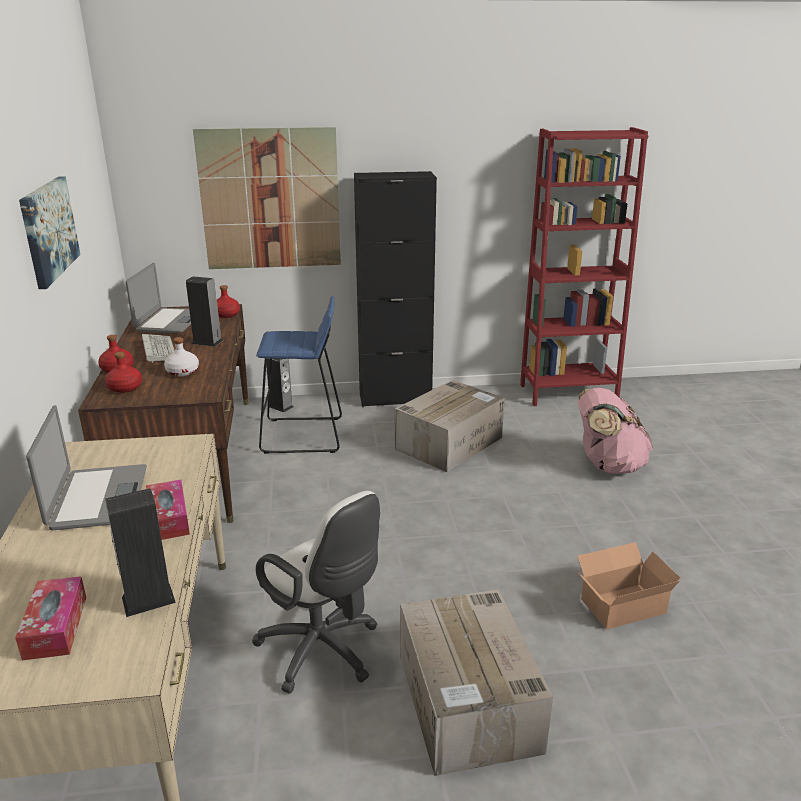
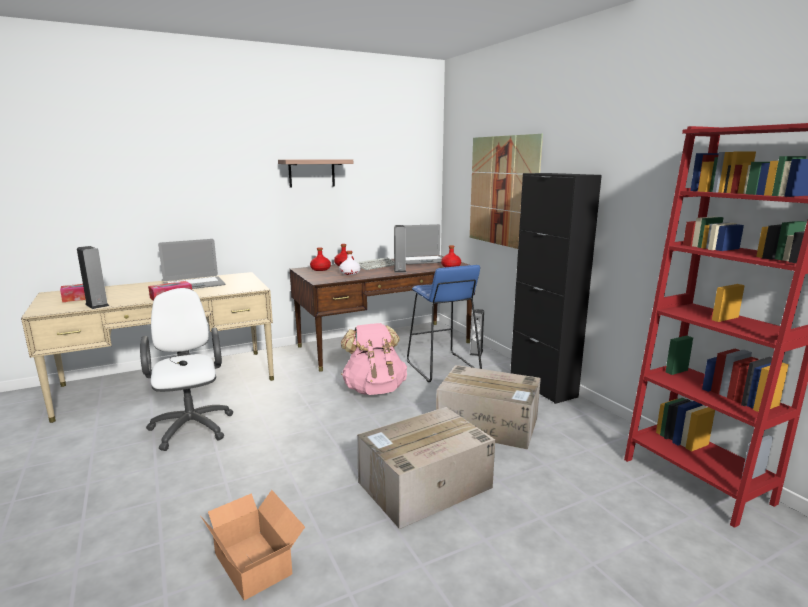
camera: 70 degrees right, 10 degrees down
picture [19,176,81,289] -> shelf [278,159,353,188]
white office chair [252,491,380,694] -> white office chair turned 135 degrees clockwise [140,288,233,451]
cardboard box [400,590,553,776] -> cardboard box moved to [357,407,495,529]
pink backpack [578,388,653,474] -> pink backpack moved to [341,323,407,395]

